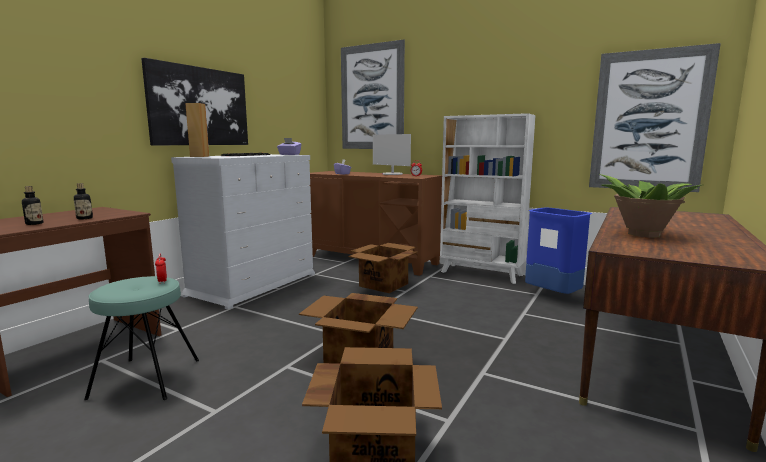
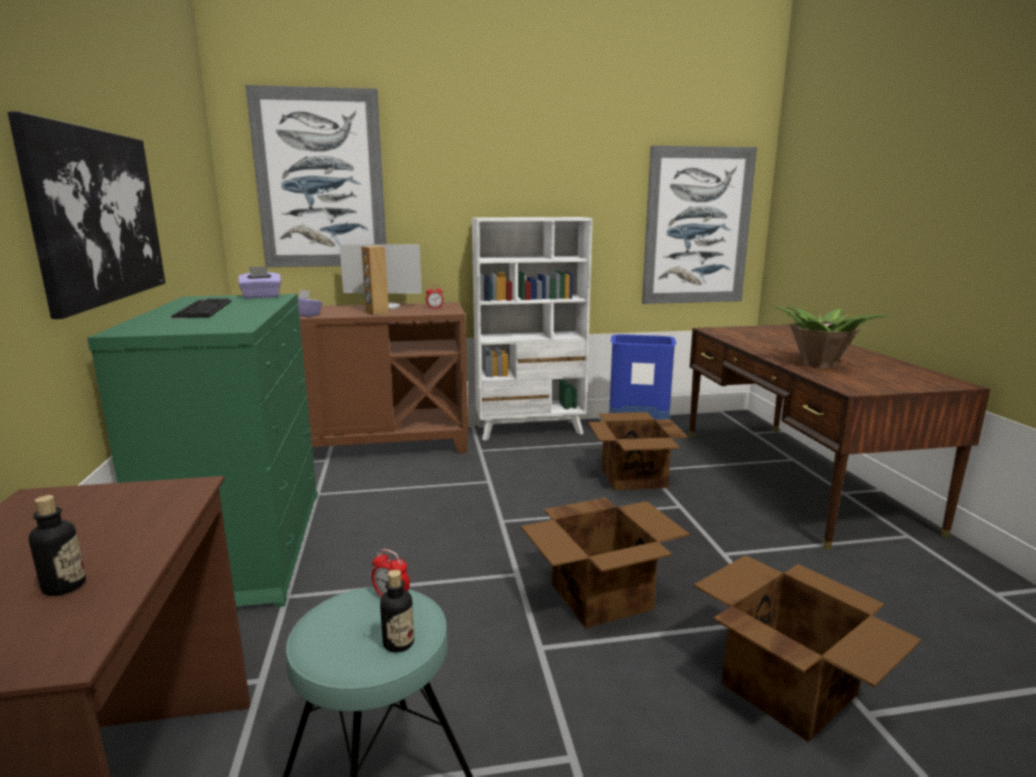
camera: 40 degrees left, 5 degrees up
bottle [74,183,93,219] -> bottle moved to [380,570,414,653]
white dresser [171,154,315,310] -> green dresser [87,294,318,607]
brown speaker [185,103,209,157] -> brown speaker moved to [361,246,389,316]
cardboard box [348,243,418,293] -> cardboard box moved to [588,412,688,490]

